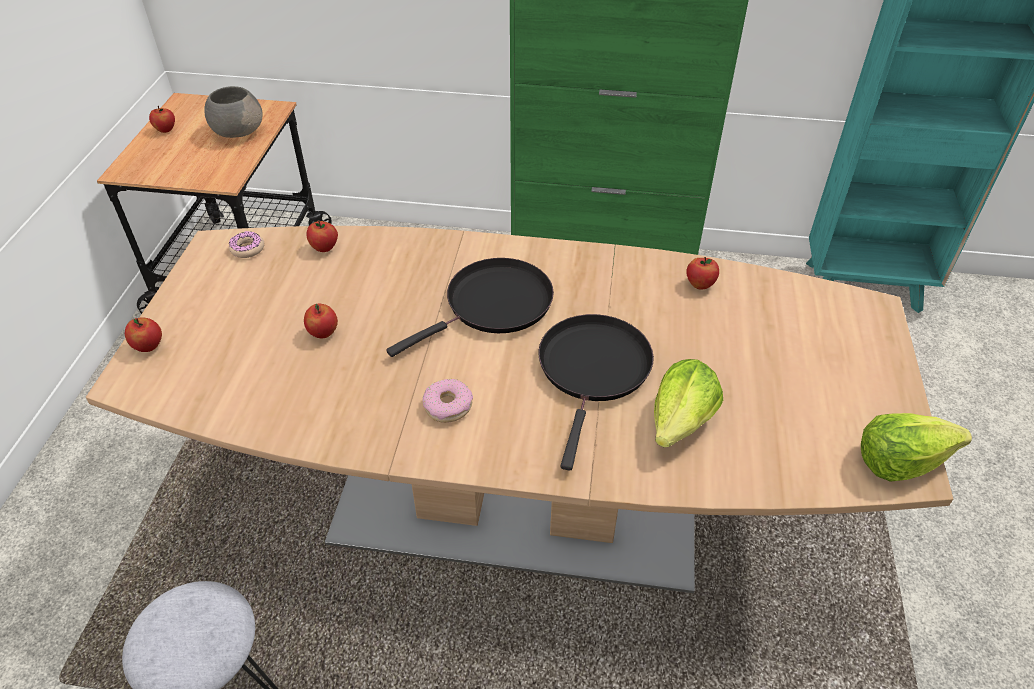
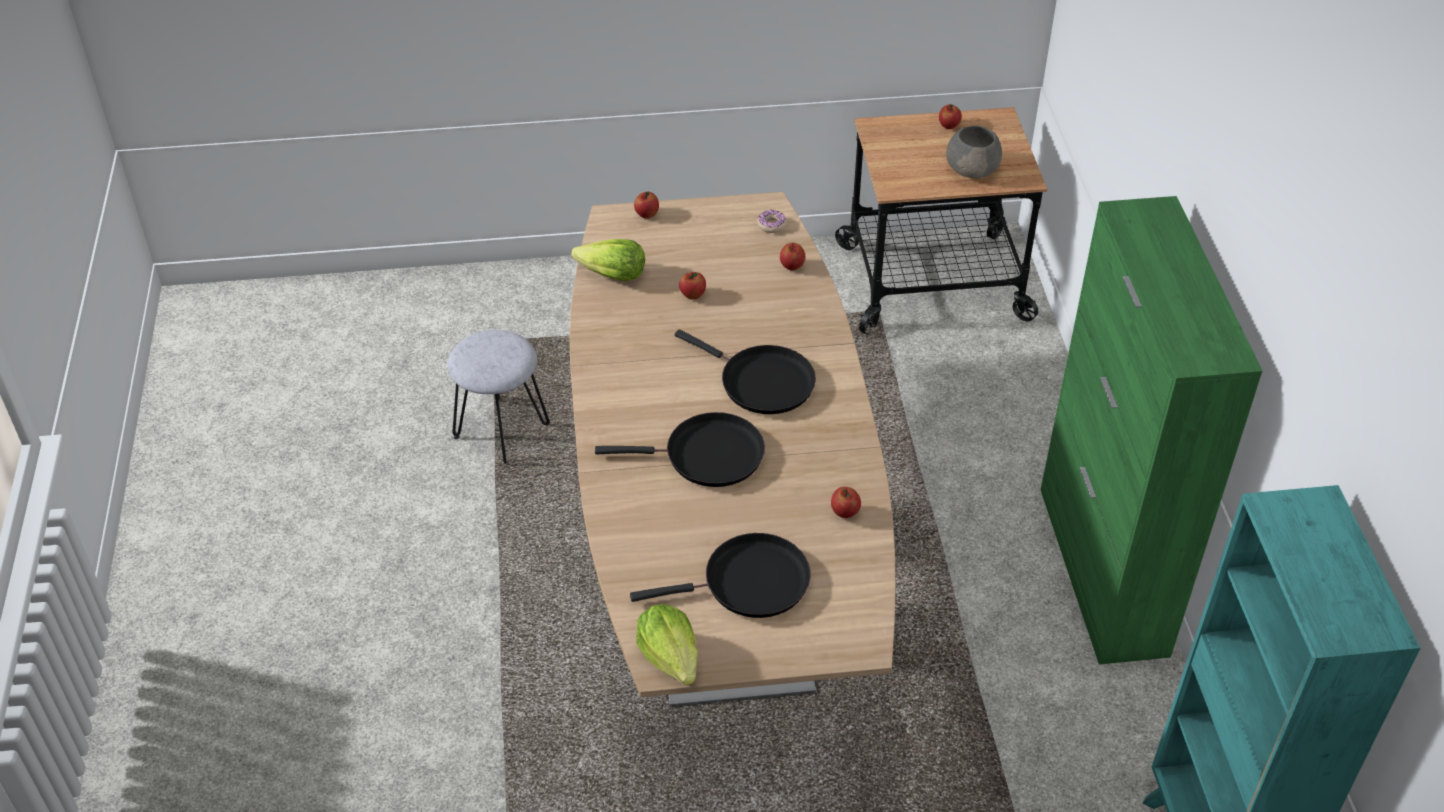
camera: 75 degrees right, 0 degrees up
donut [423,379,473,423] -> none
lettuce [654,359,723,448] -> lettuce moved to [571,239,645,281]
none -> black frying pan [630,533,810,618]

